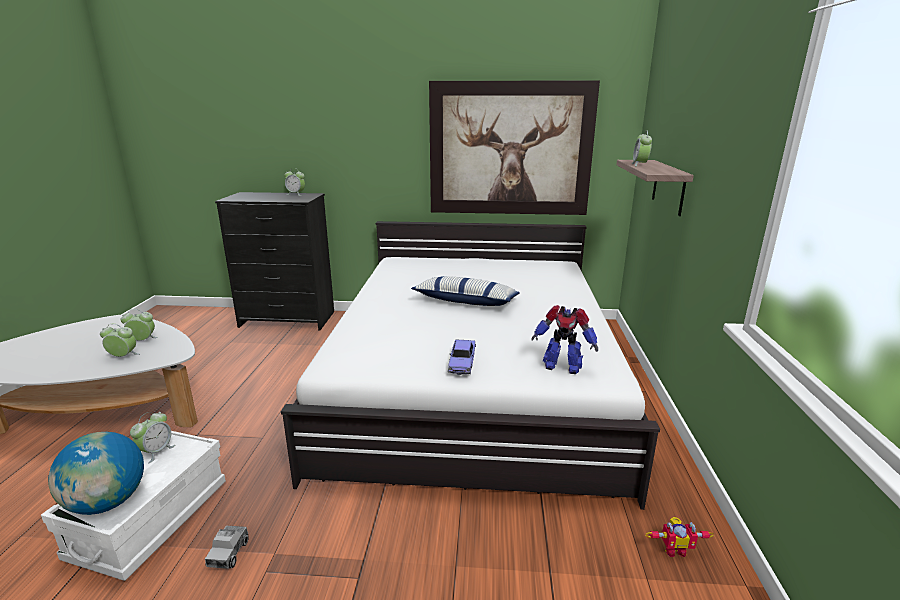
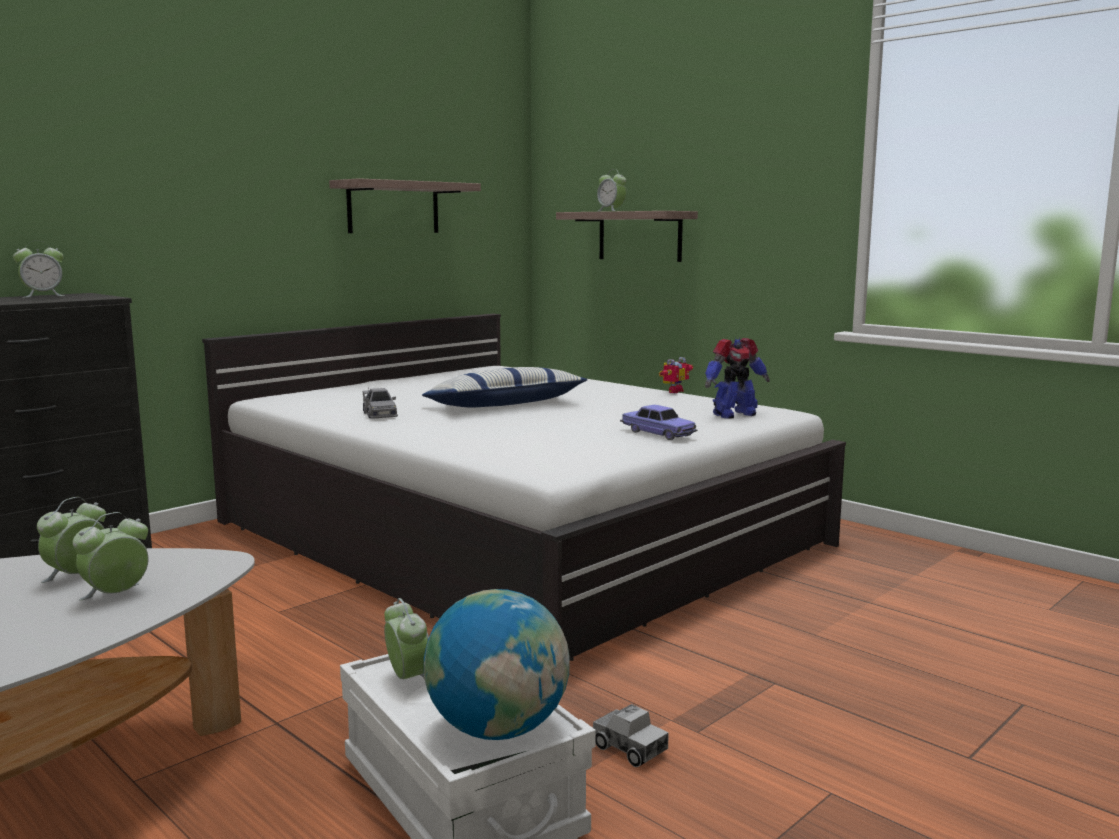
camera: 50 degrees left, 10 degrees down
picture [429,80,600,215] -> shelf [329,178,481,233]
toy robot [645,517,714,557] -> toy robot moved to [659,357,693,393]
none -> grey toy car [363,388,398,418]

